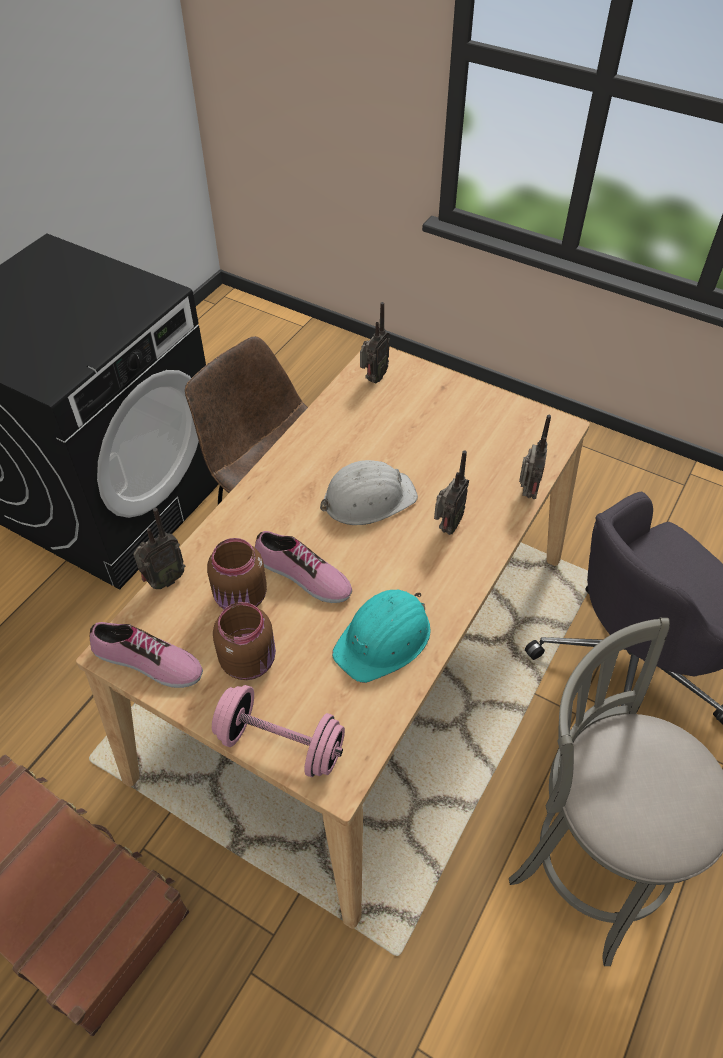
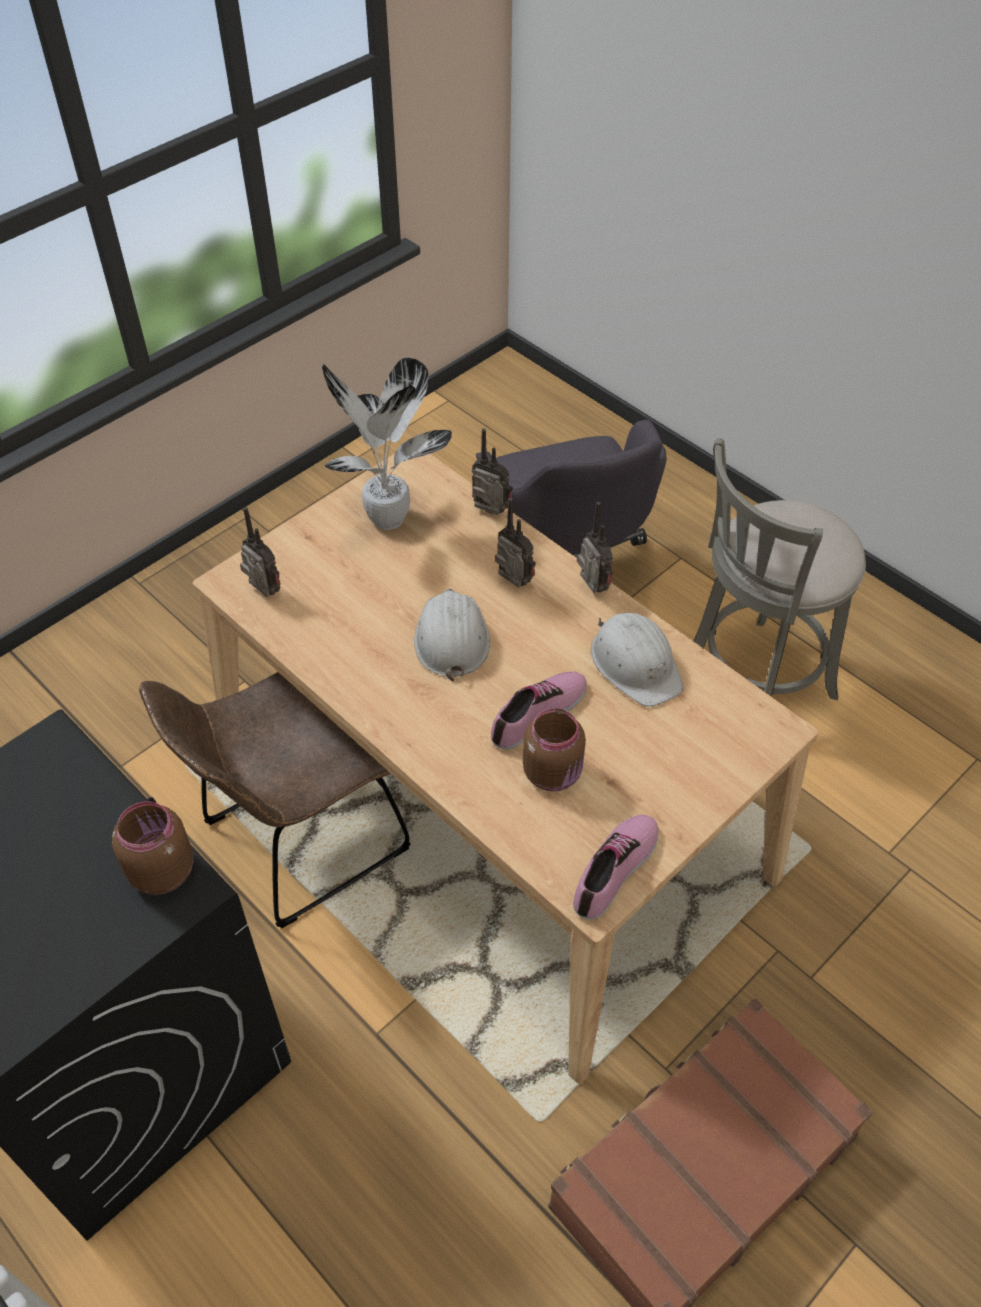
camera: 75 degrees left, 0 degrees up
radio [133,508,185,589] -> radio moved to [577,502,613,593]
pink dumbbell [212,685,345,777] -> none
brown jar [213,602,276,680] -> brown jar moved to [112,802,193,895]
turquoise hard hat [332,590,430,683] -> white hard hat [591,613,684,707]
none -> potted plant [322,358,452,530]

